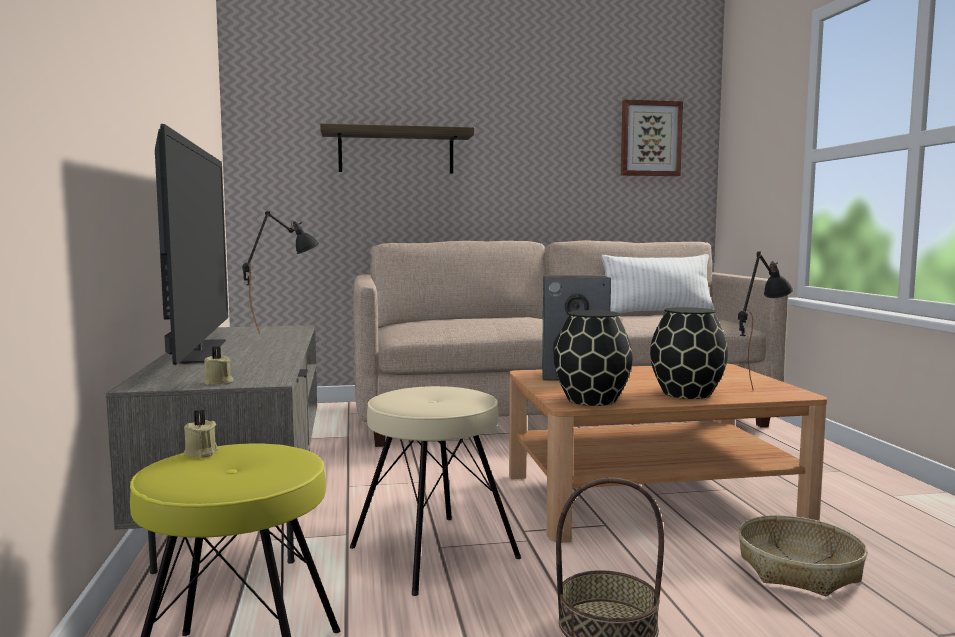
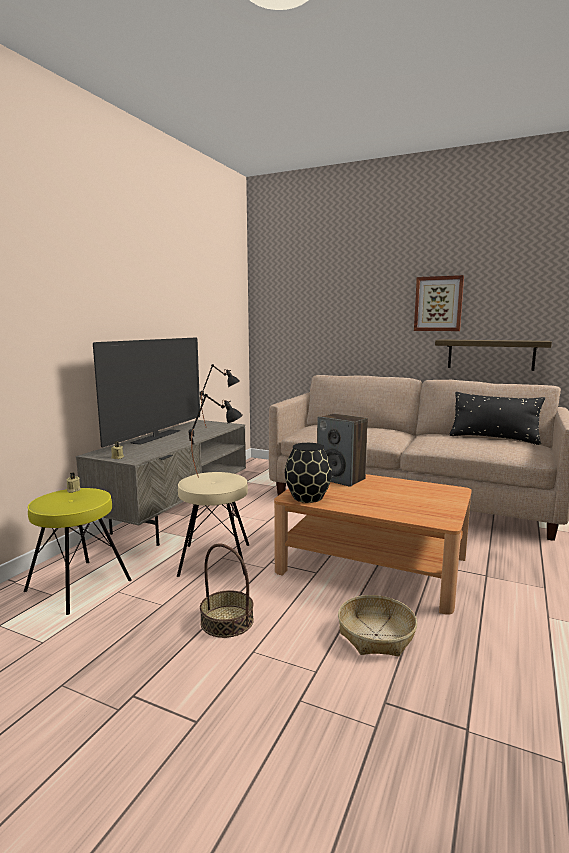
camera: 35 degrees right, 5 degrees up
shelf [320,124,474,174] -> shelf moved to [435,339,552,371]
white pillow [601,254,716,313] -> black pillow [449,392,545,445]
picture [621,100,683,176] -> picture moved to [414,275,464,331]
black vase [650,307,728,399] -> none
black table lamp [738,251,793,390] -> black table lamp moved to [189,394,243,477]

